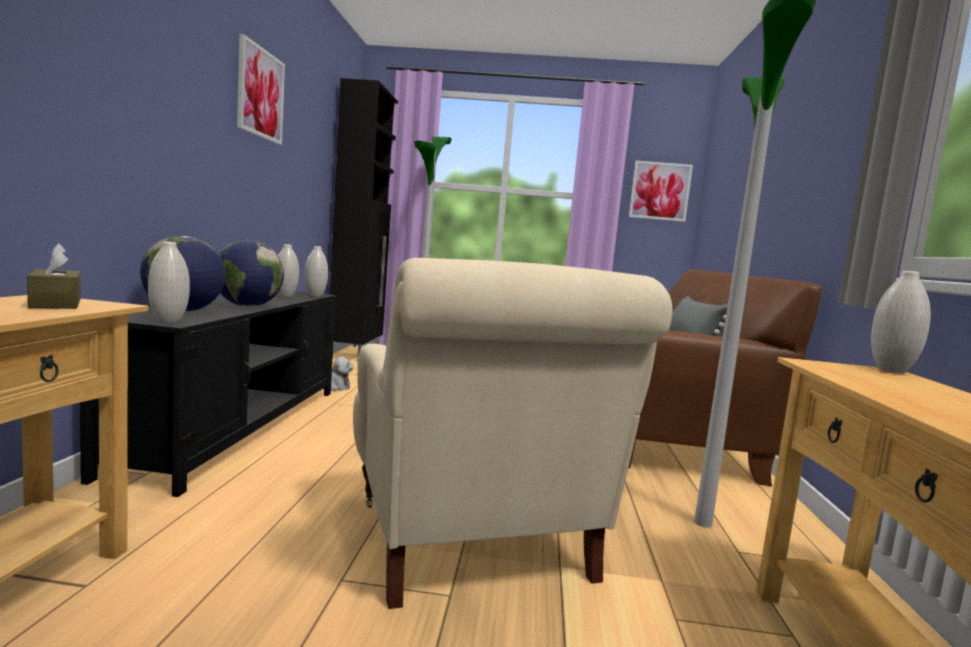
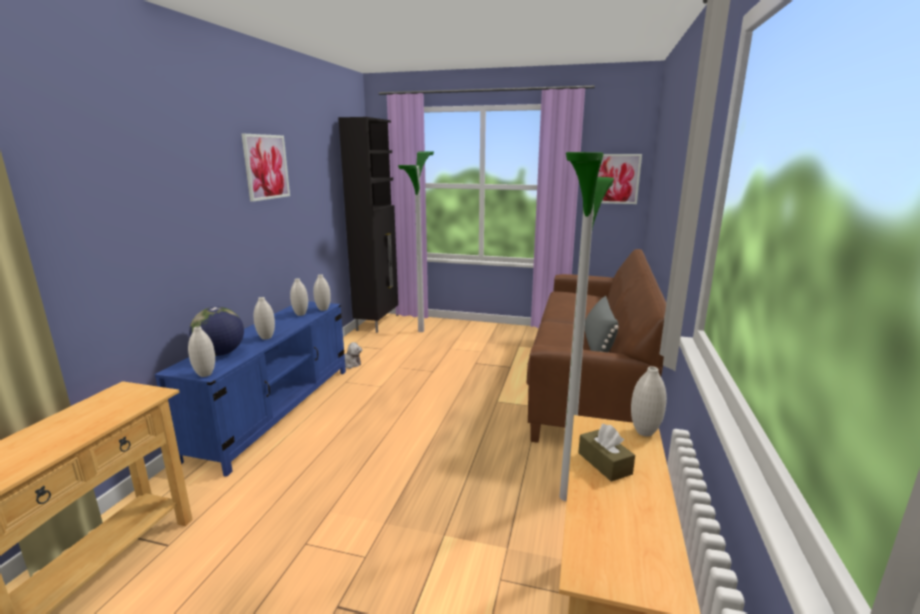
camera: 10 degrees right, 10 degrees up
brown tissue box [27,243,81,309] -> brown tissue box moved to [578,424,635,482]
black tv stand [80,291,336,497] -> blue tv stand [155,301,346,477]
globe [218,240,284,307] -> white vase [253,297,275,340]
beige armchair [353,258,672,609] -> none

